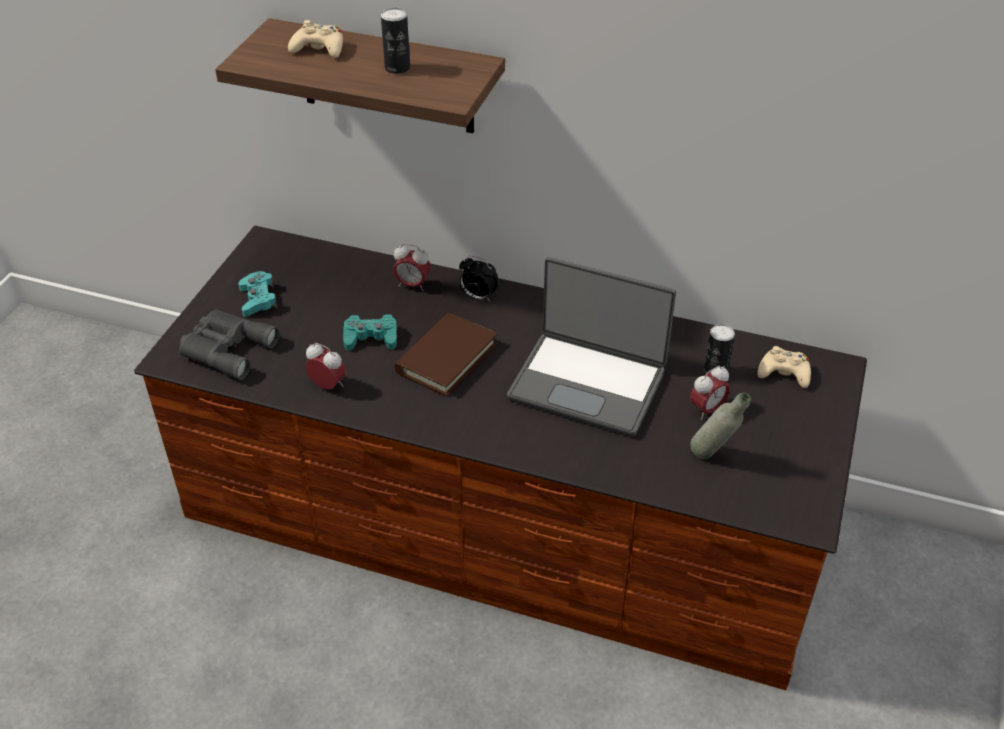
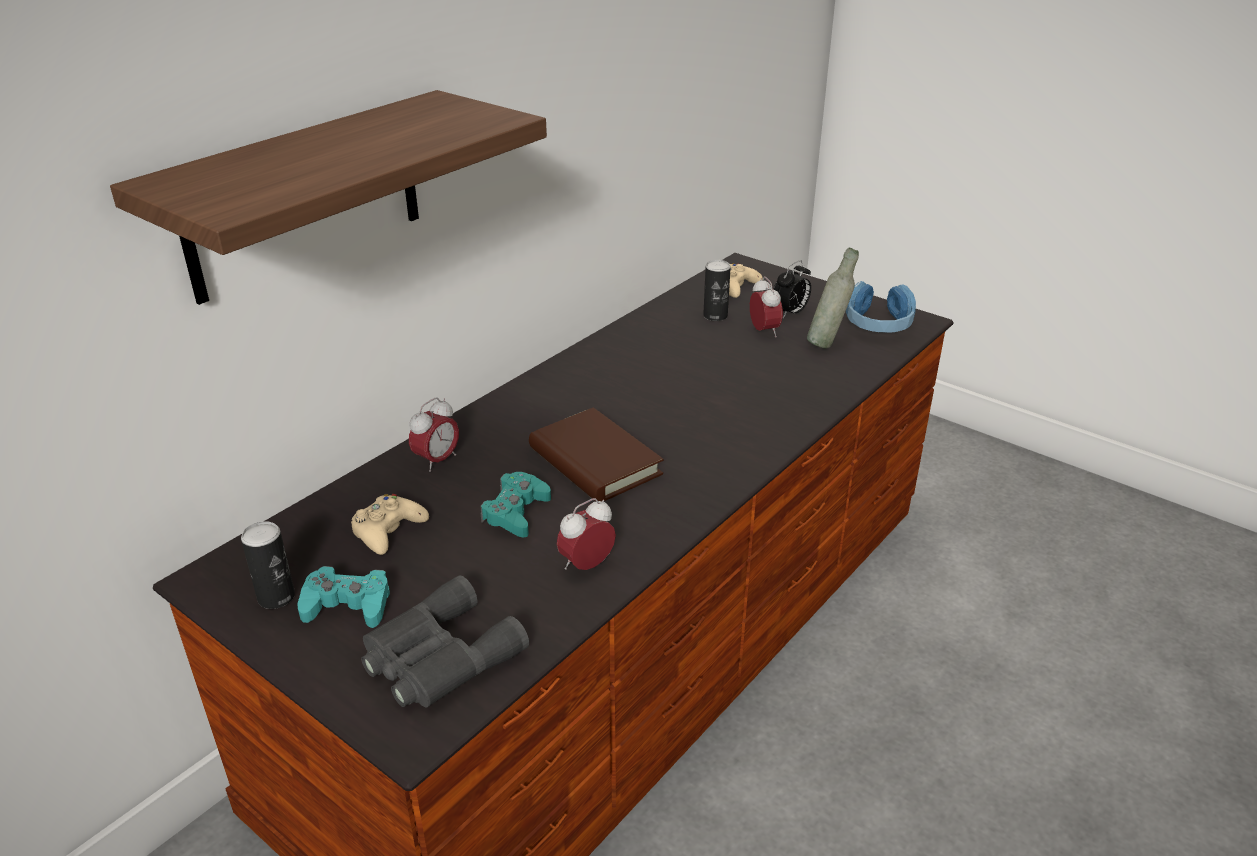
camera: 70 degrees left, 10 degrees down
beige game controller [288,20,343,58] -> beige game controller moved to [351,494,429,555]
can [381,8,410,74] -> can moved to [241,521,295,609]
alarm clock [459,256,499,302] -> alarm clock moved to [773,260,811,319]
laptop [507,257,676,437] -> none
none -> blue headphones [846,281,916,333]

